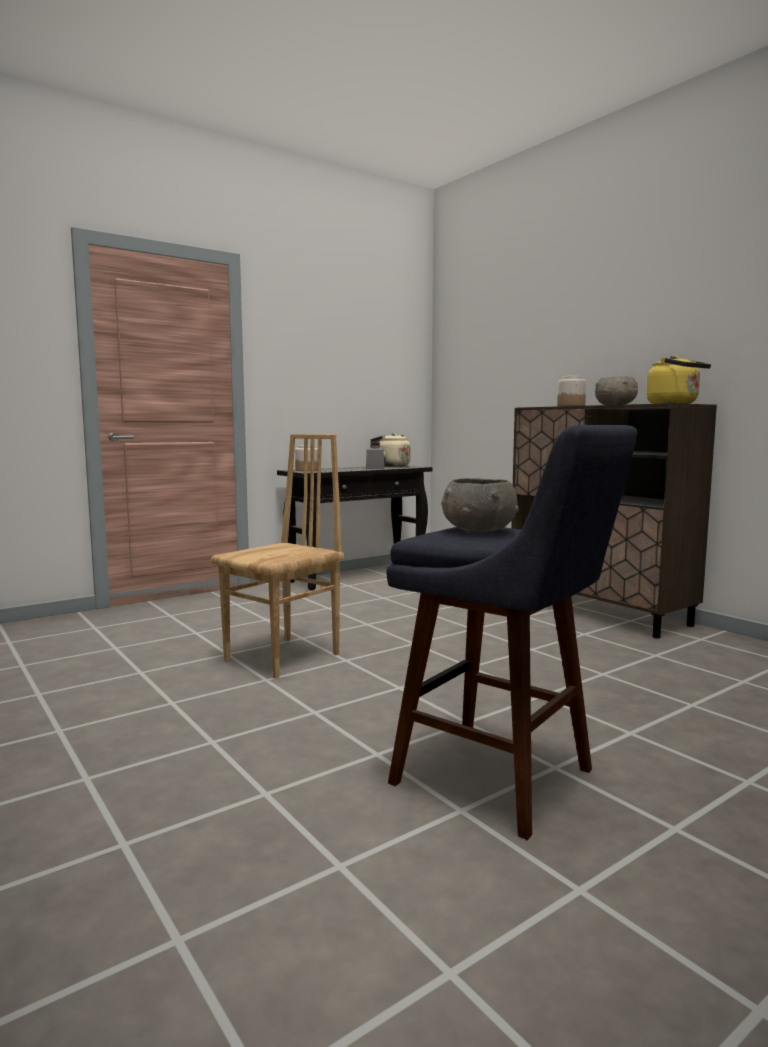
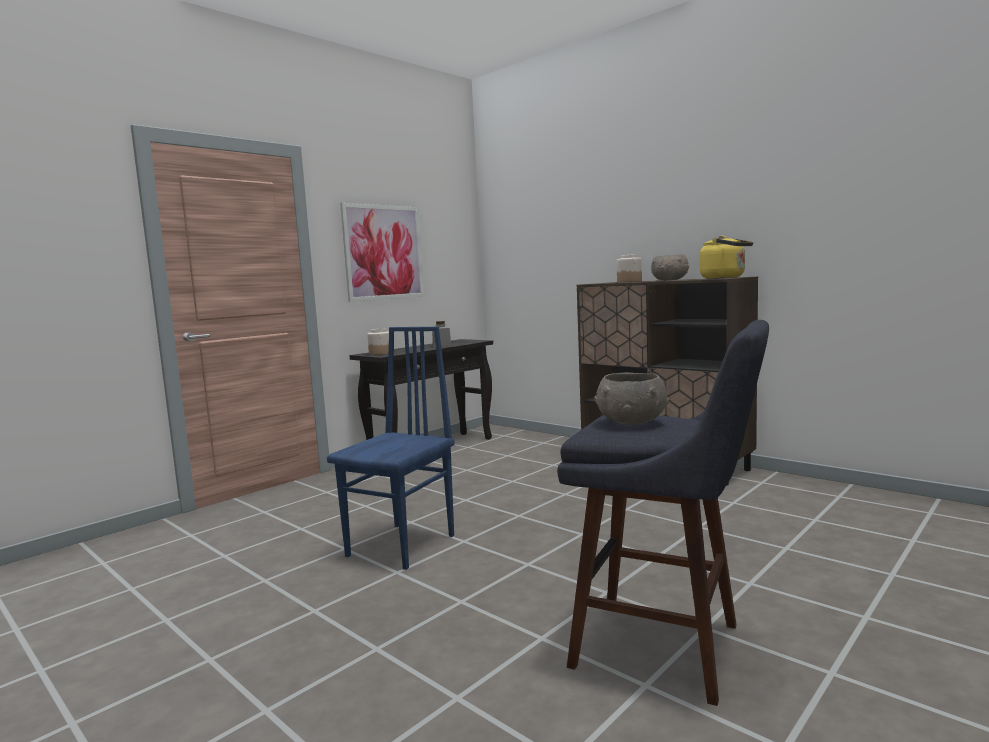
camera: 10 degrees left, 0 degrees up
brown chair [211,434,344,679] -> blue chair [327,327,455,570]
beige kettle [371,433,411,467] -> none
none -> picture [340,203,424,302]

